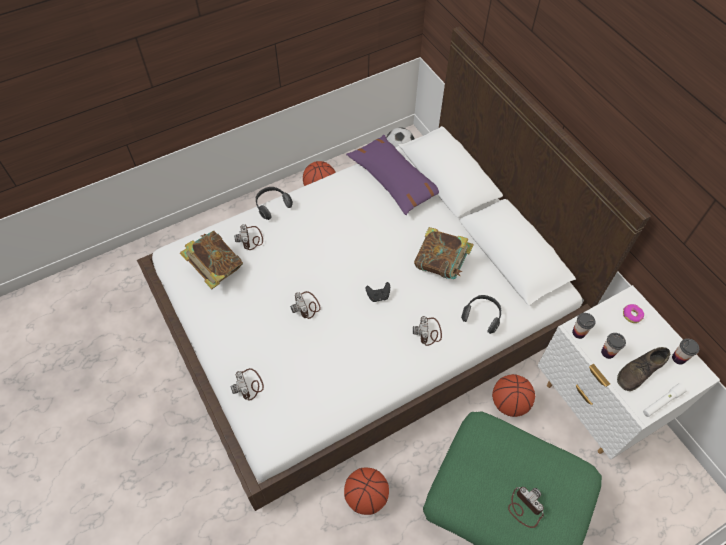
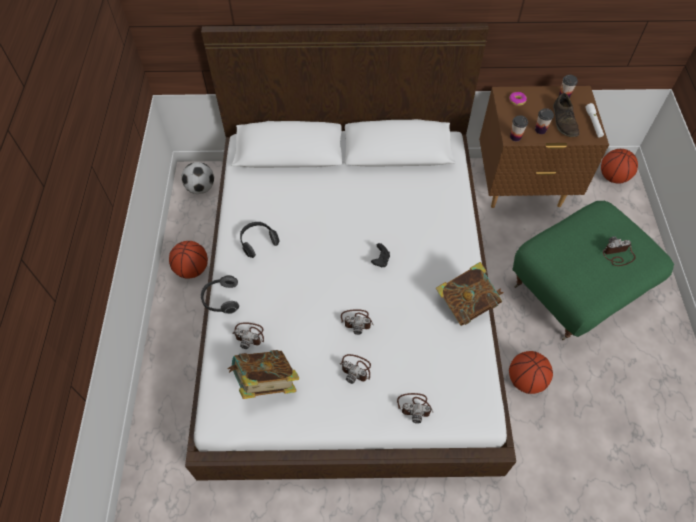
camera: 60 degrees left, 0 degrees up
purple pillow [346,135,439,215] -> none
camera [413,316,442,346] -> camera moved to [340,354,371,384]
book [414,227,474,279] -> book moved to [436,262,503,326]
headphones [461,295,501,334] -> headphones moved to [240,222,280,258]
basketball [492,374,535,417] -> basketball moved to [601,149,638,183]
white nightstand [538,285,720,460] -> brown nightstand [479,86,609,208]

